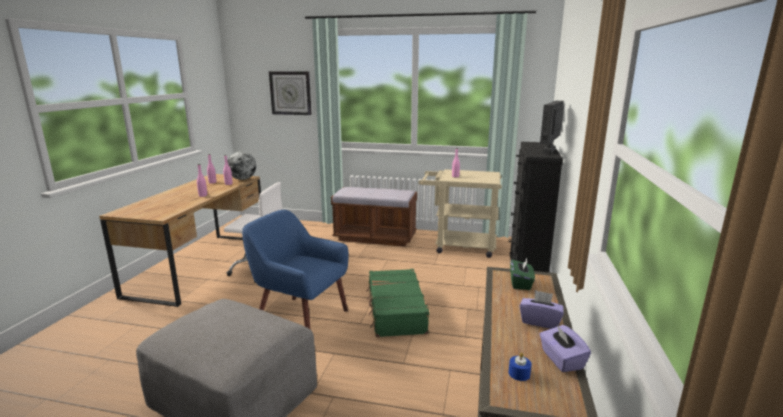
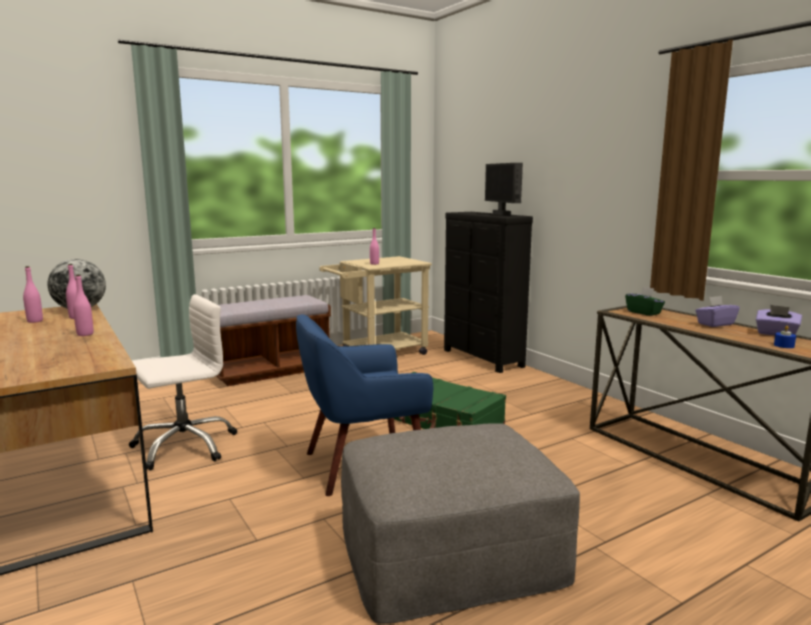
camera: 45 degrees left, 5 degrees down
wall clock [269,71,312,115] -> none

